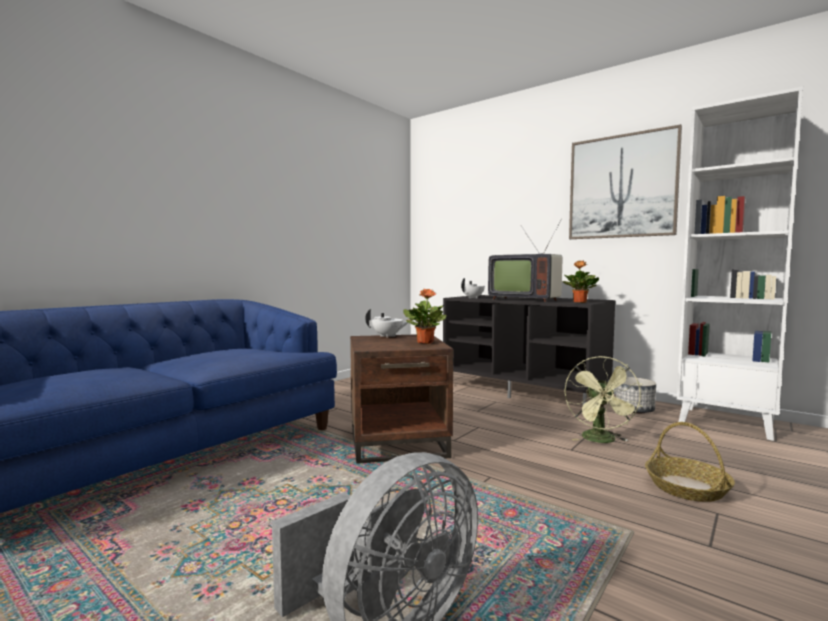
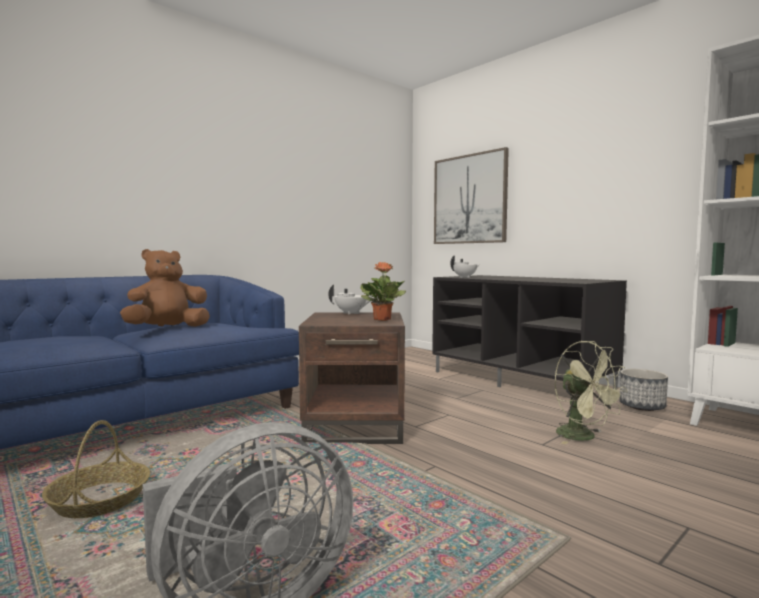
camera: 10 degrees right, 0 degrees up
television [488,220,562,302] -> none
potted plant [563,261,599,303] -> none
green fan [565,356,643,443] -> green fan turned 45 degrees counterclockwise [555,341,628,445]
picture [569,124,682,239] -> picture moved to [434,147,509,244]
basket [645,422,735,502] -> basket moved to [42,420,150,518]
none -> brown plush toy [120,249,210,327]

